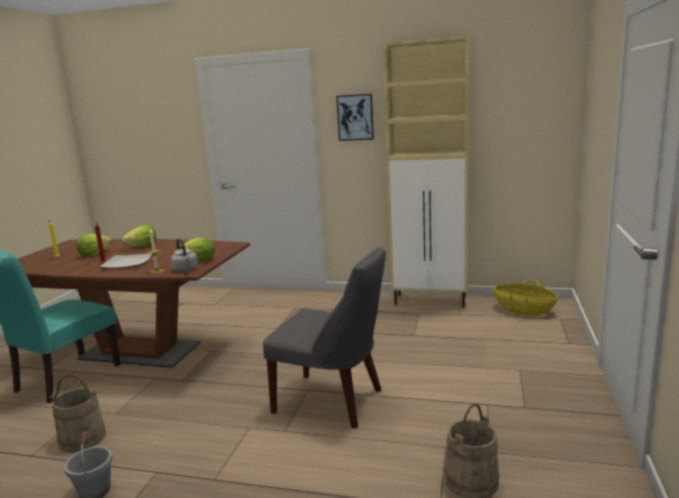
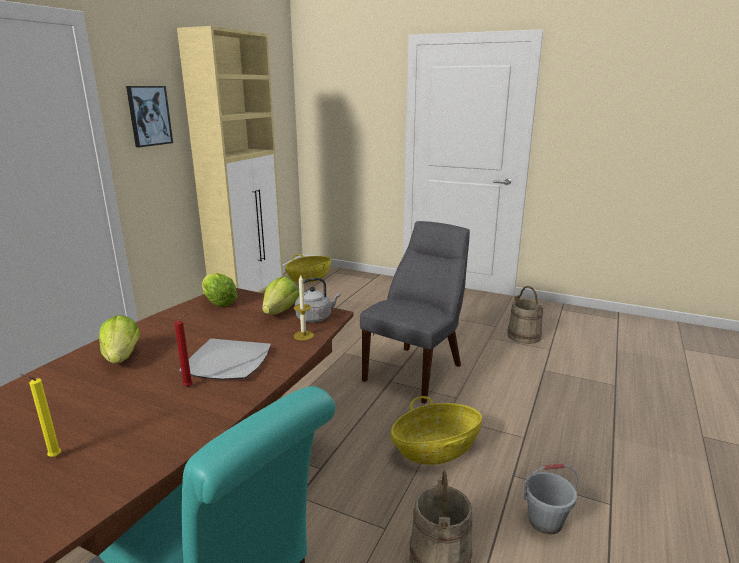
camera: 80 degrees left, 5 degrees up
lettuce [76,233,112,256] -> lettuce moved to [202,273,238,307]
none -> basket [391,396,482,465]

